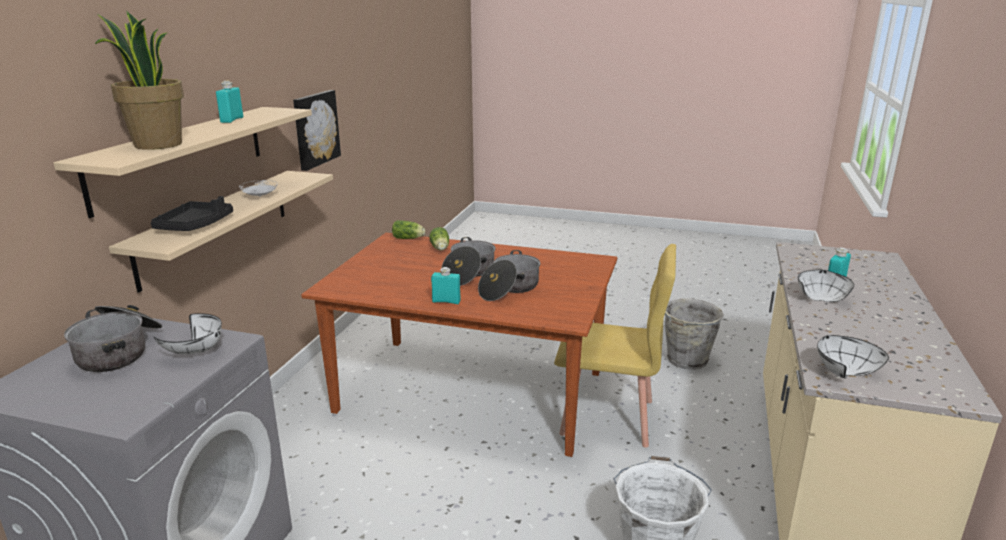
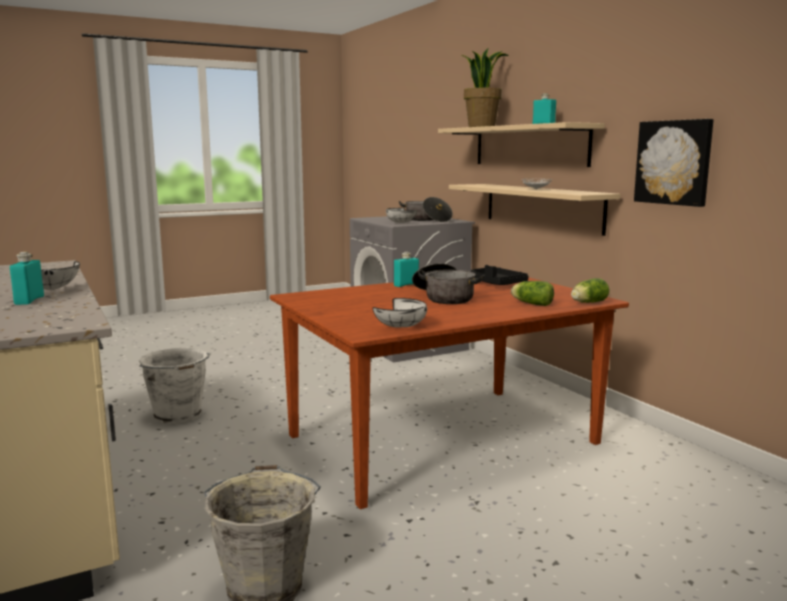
camera: 135 degrees right, 10 degrees down
black tray [151,196,233,231] -> black tray moved to [471,265,529,285]
cooking pot [478,250,540,301] -> none
yellow chair [554,244,676,448] -> none
white bowl [817,335,889,379] -> white bowl moved to [373,298,427,327]

